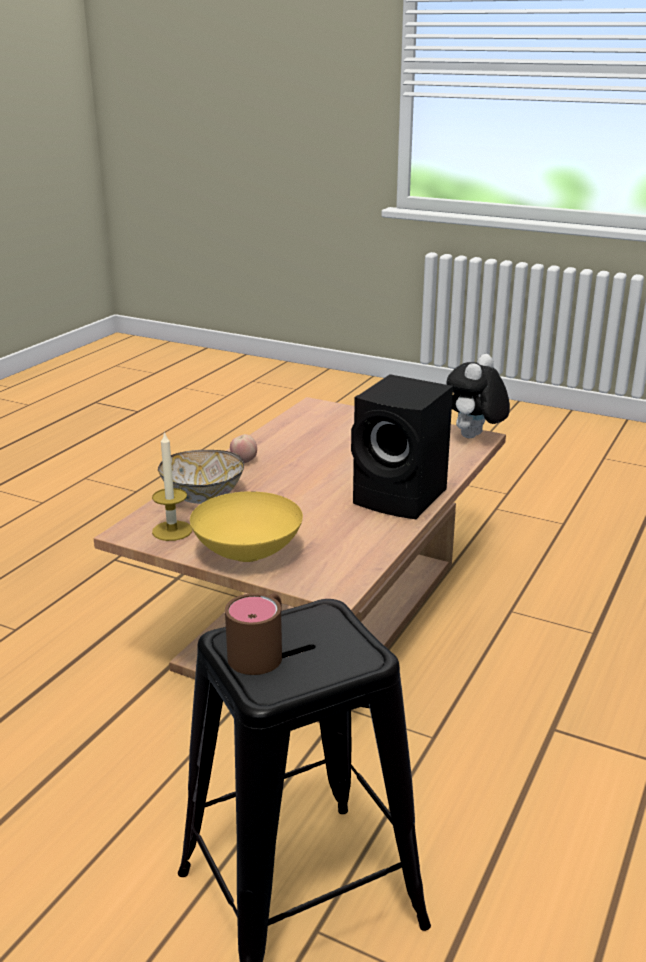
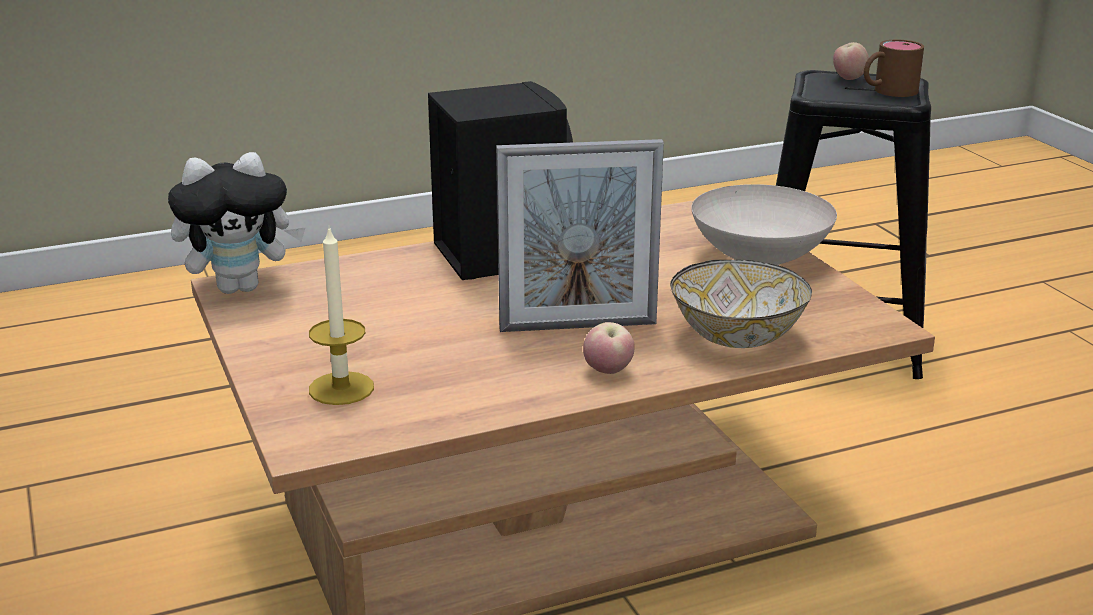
camera: 140 degrees left, 0 degrees up
candle [152,431,192,541] -> candle moved to [309,225,374,405]
yellow bowl [190,491,303,562] -> white bowl [691,184,837,265]
none -> picture frame [496,139,664,332]
none -> apple [833,42,869,80]

